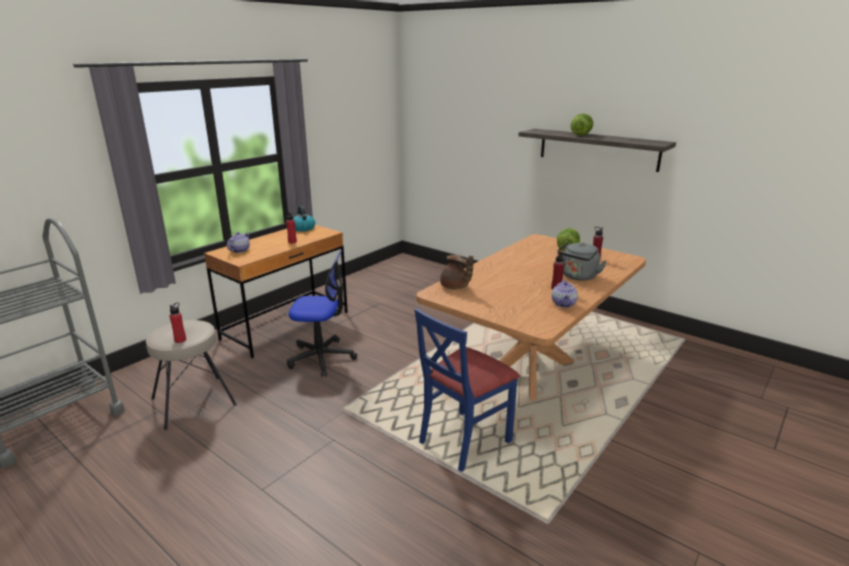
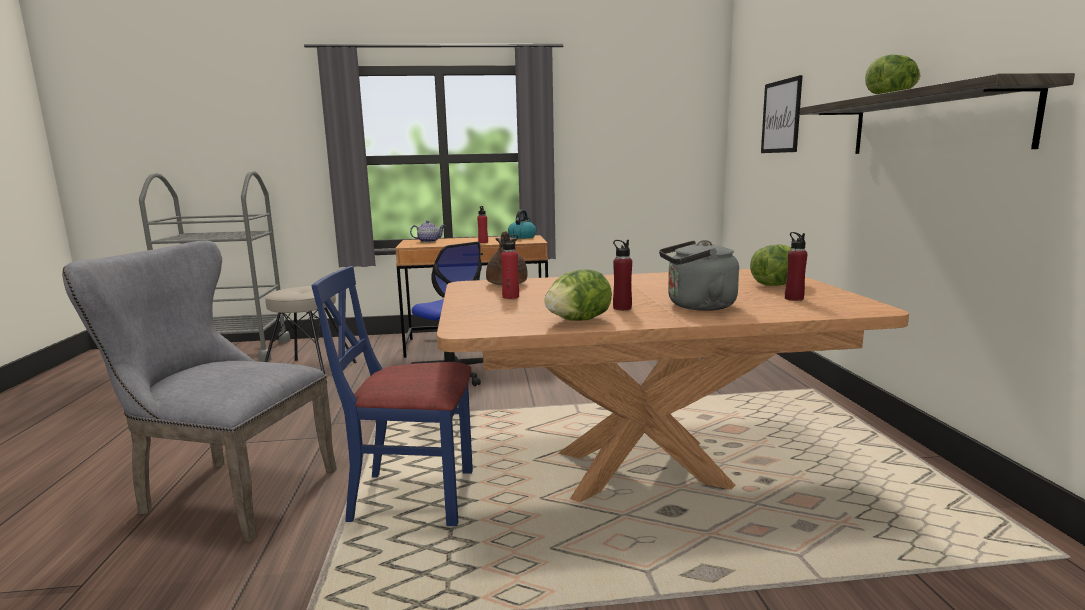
camera: 45 degrees right, 10 degrees down
red bottle [170,302,186,343] -> red bottle moved to [501,234,519,299]
teapot [552,279,578,308] -> lettuce [545,269,612,320]
none -> grey chair [62,240,337,542]
none -> picture [761,75,803,153]

